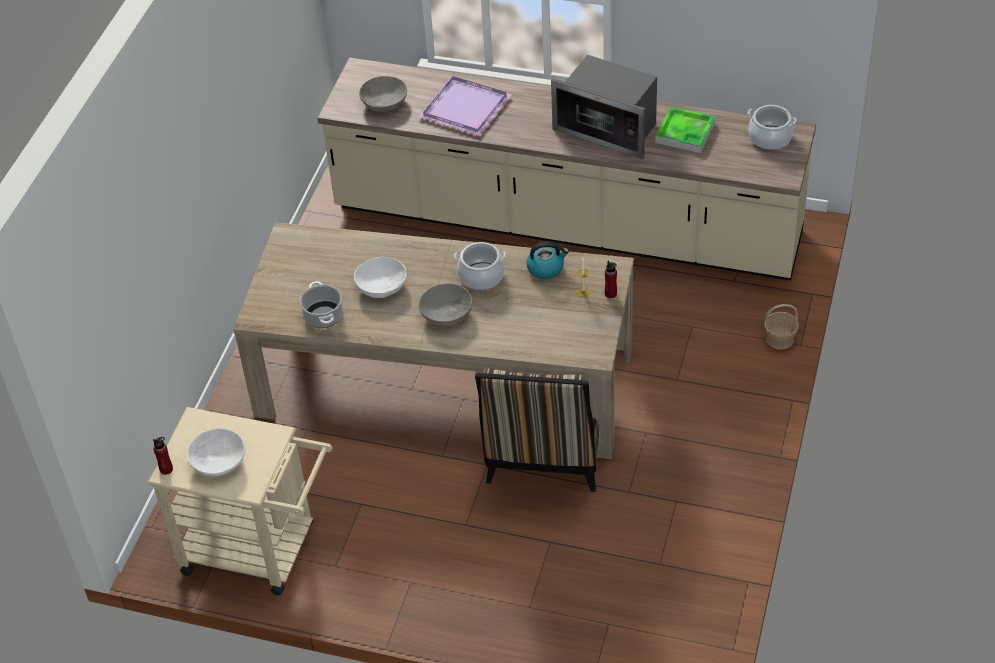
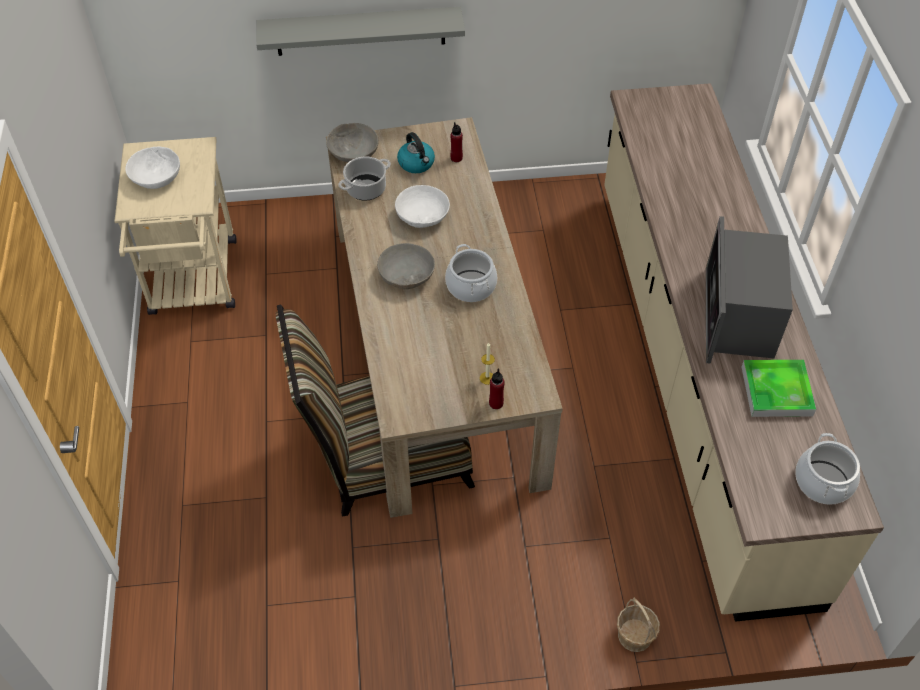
camera: 65 degrees right, 5 degrees up
red bottle [153,437,173,475] -> red bottle moved to [450,122,463,162]
grey bowl [359,76,407,112] -> grey bowl moved to [326,123,379,162]
purple tray [418,76,512,136] -> none
kettle [527,242,569,279] -> kettle moved to [397,132,435,173]
none -> grey shelf [256,7,465,56]

